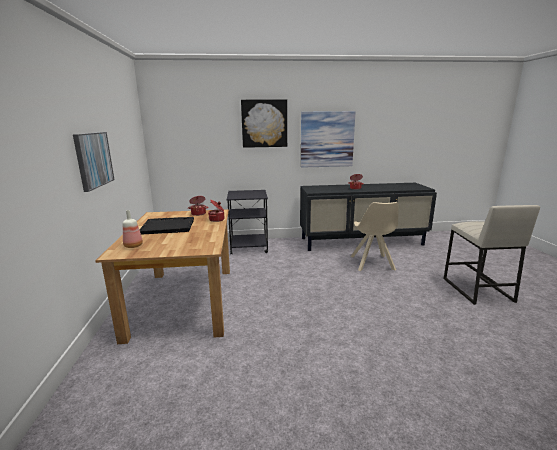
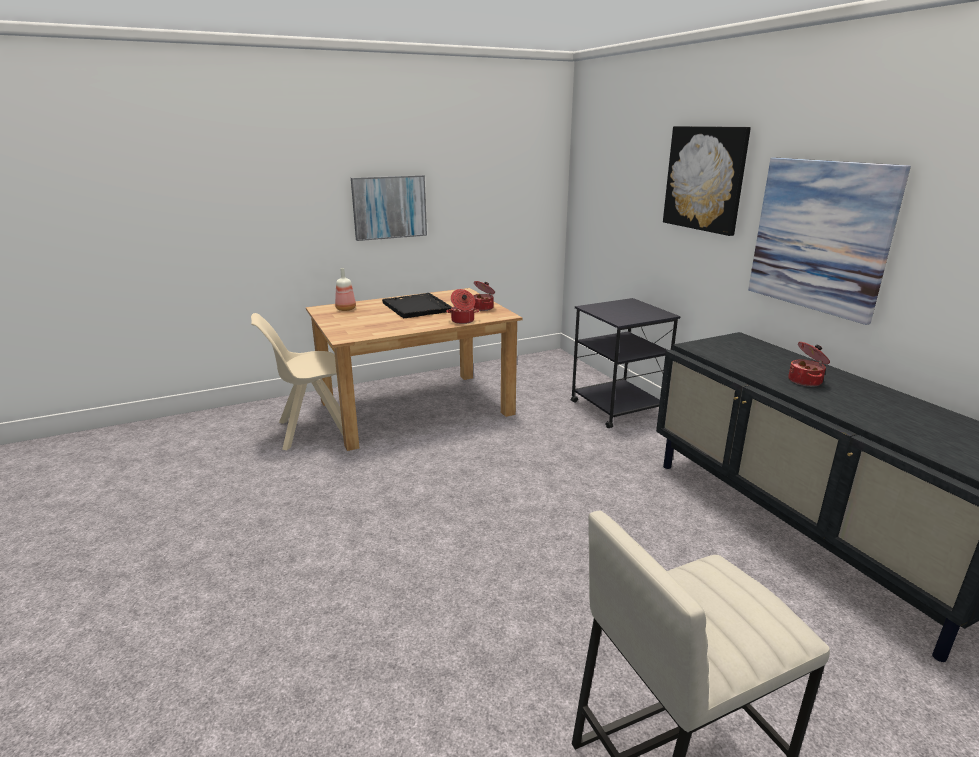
camera: 70 degrees right, 5 degrees up
beige chair [350,202,399,271] -> beige chair moved to [251,313,343,450]

